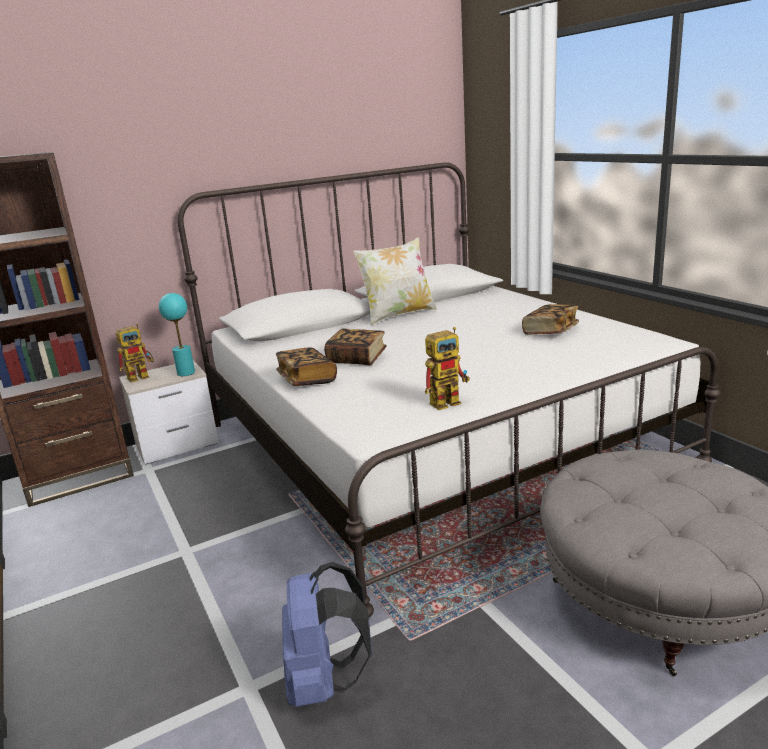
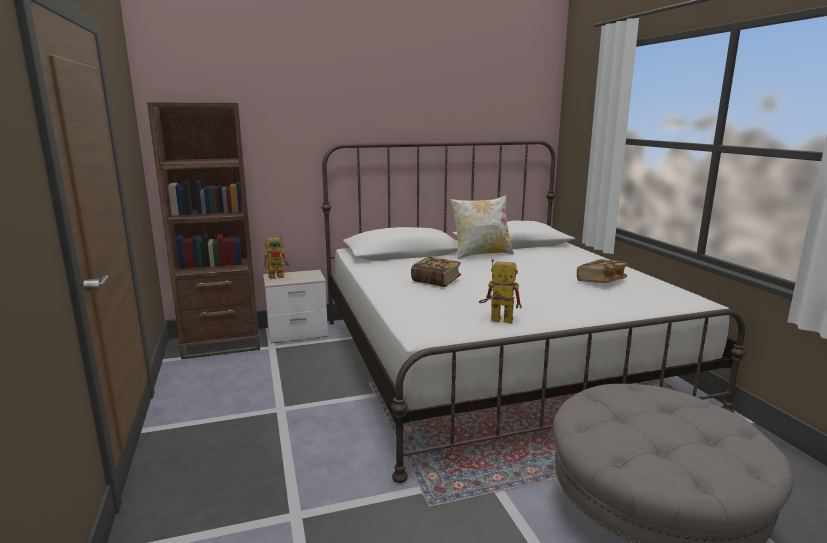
camera: 10 degrees right, 5 degrees down
turquoise table lamp [159,293,195,376] -> none
book [276,347,337,386] -> none
blue backpack [282,562,372,707] -> none
toy robot [425,327,470,410] -> toy robot turned 150 degrees counterclockwise [479,259,522,324]

